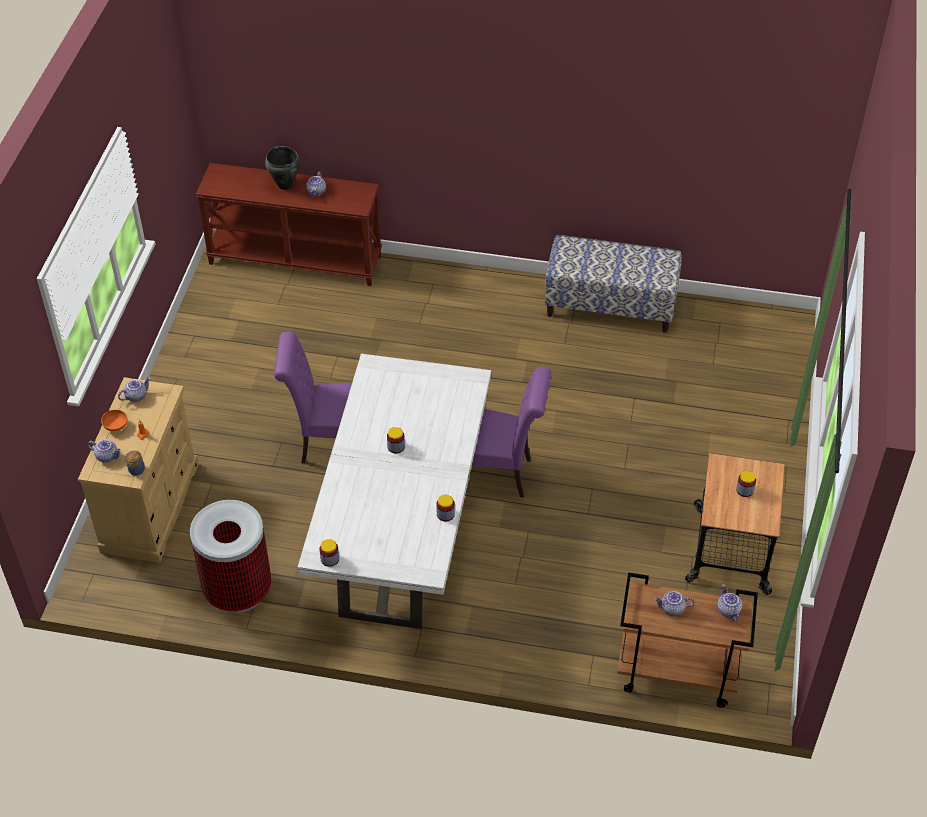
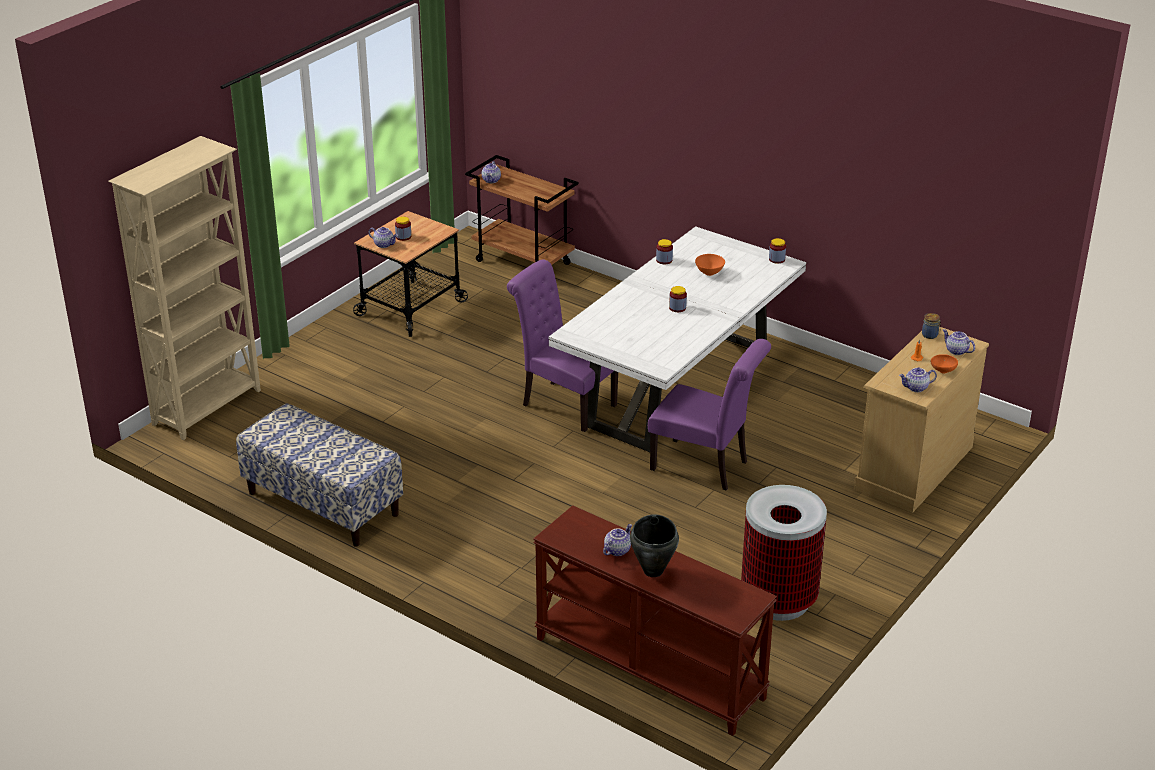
camera: 155 degrees left, 15 degrees down
trash can [190,500,271,613] -> trash can moved to [741,485,827,621]
teapot [654,591,694,616] -> teapot moved to [368,227,398,248]
none -> beige bookcase [108,136,261,440]
none -> orange bowl [695,254,725,276]

